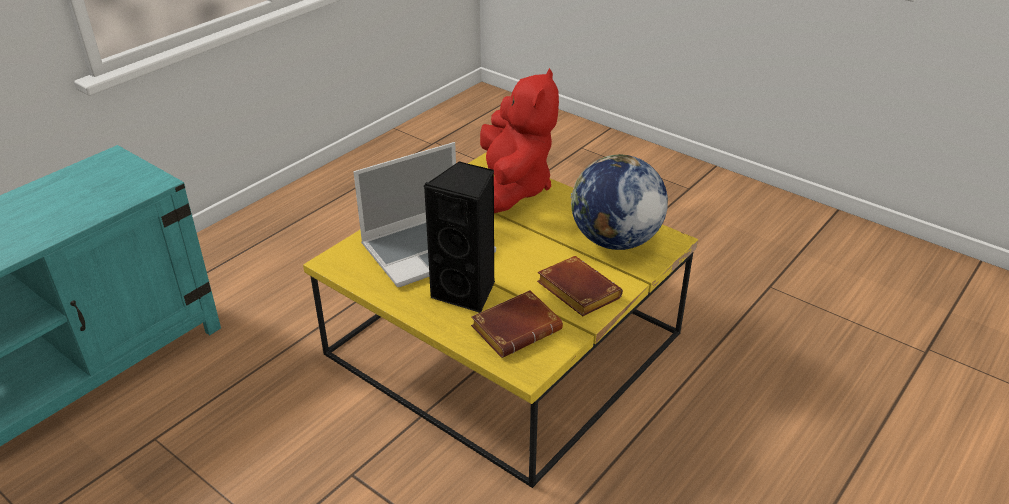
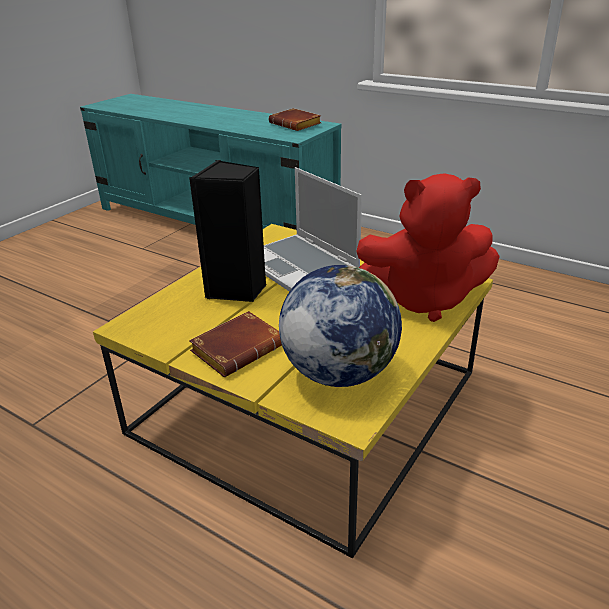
camera: 85 degrees right, 5 degrees down
brown book [471,290,563,358] -> brown book moved to [269,108,321,131]

